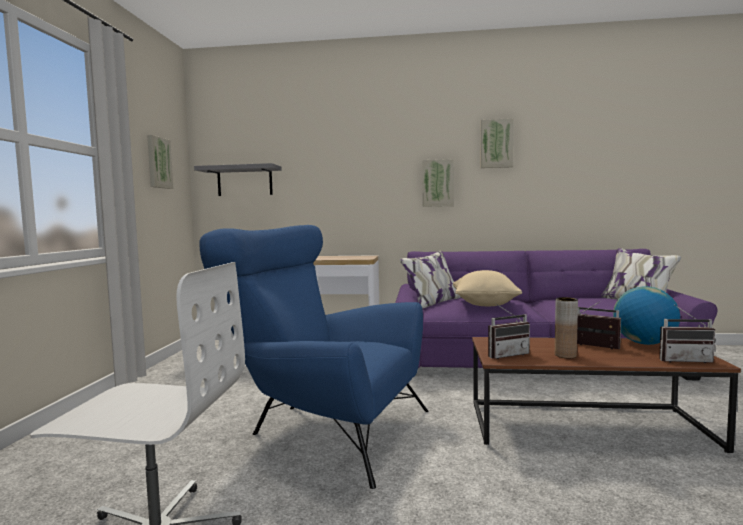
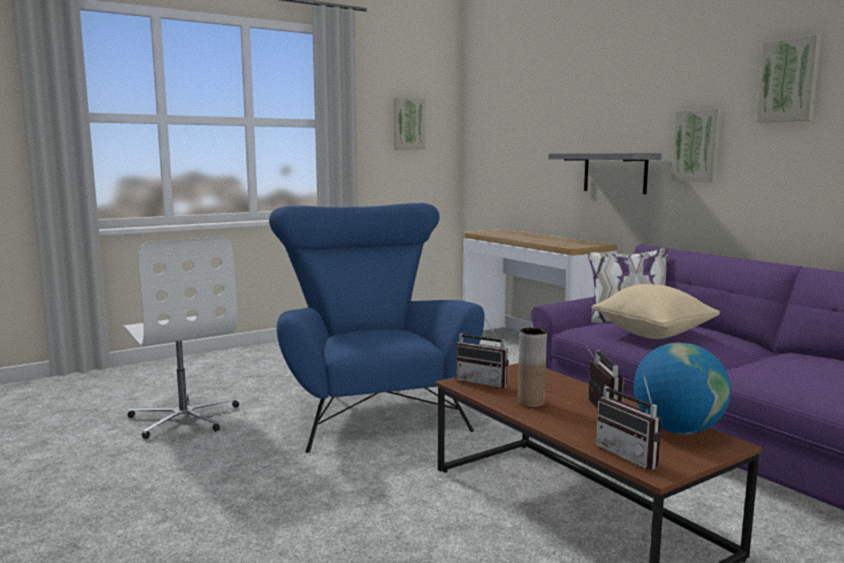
camera: 50 degrees right, 5 degrees up
grey shelf [194,163,282,196] -> grey shelf moved to [548,153,661,194]

